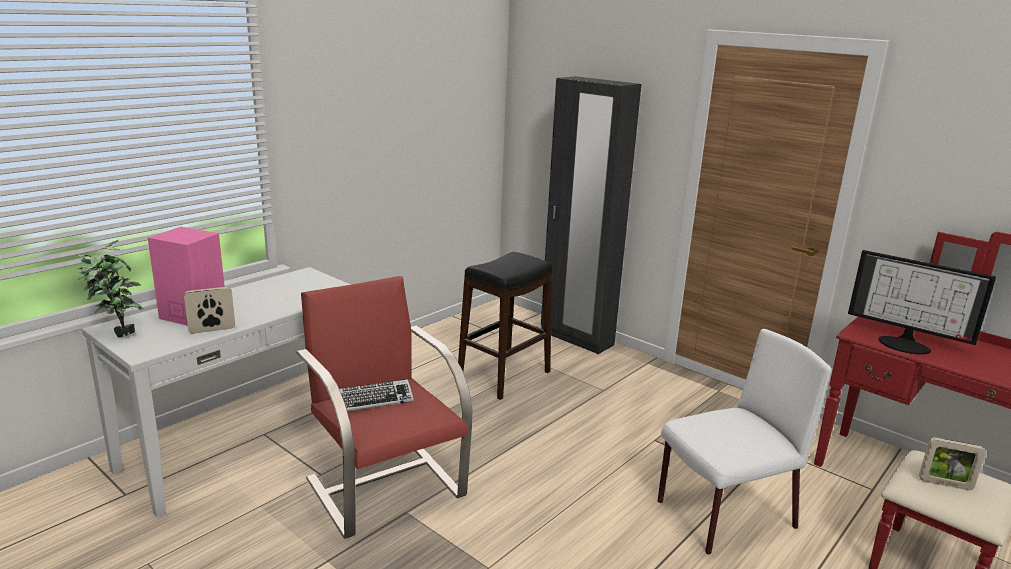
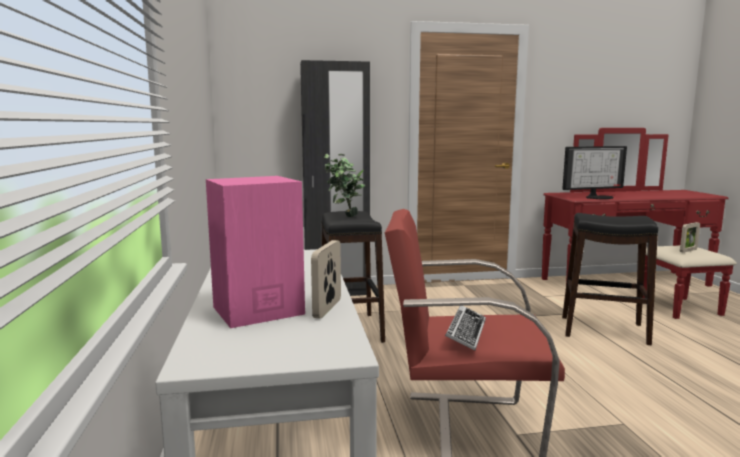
camera: 50 degrees left, 10 degrees down
potted plant [76,240,144,337] -> potted plant moved to [324,154,365,217]
white chair [658,329,831,555] -> black stool [562,213,658,345]

